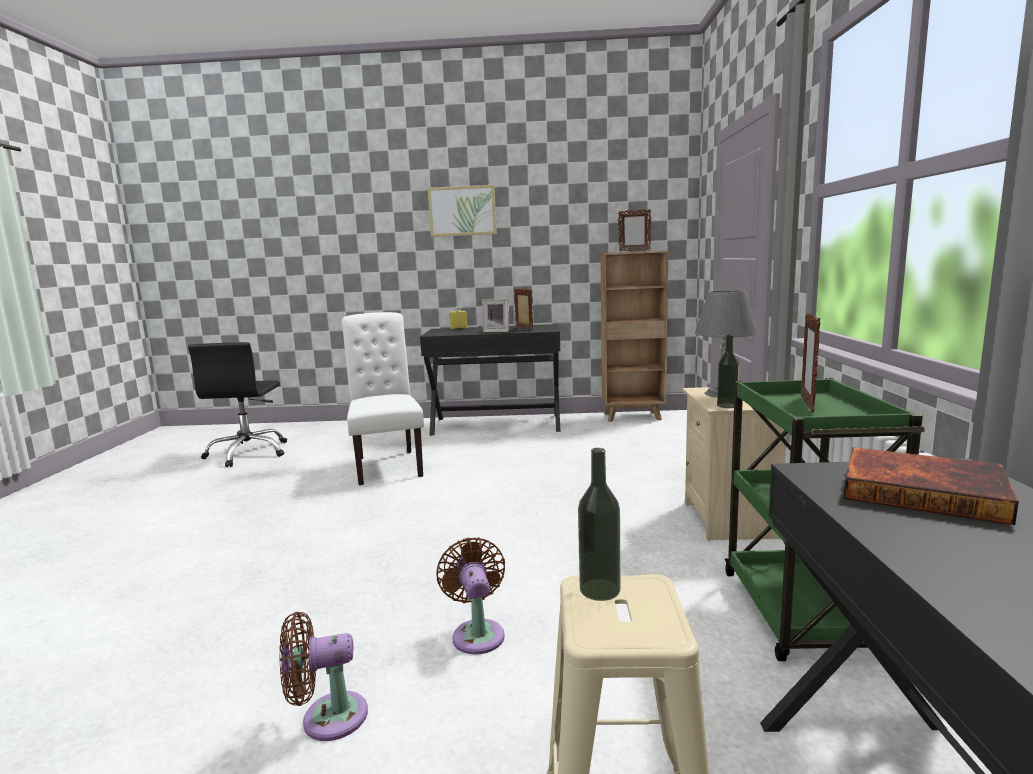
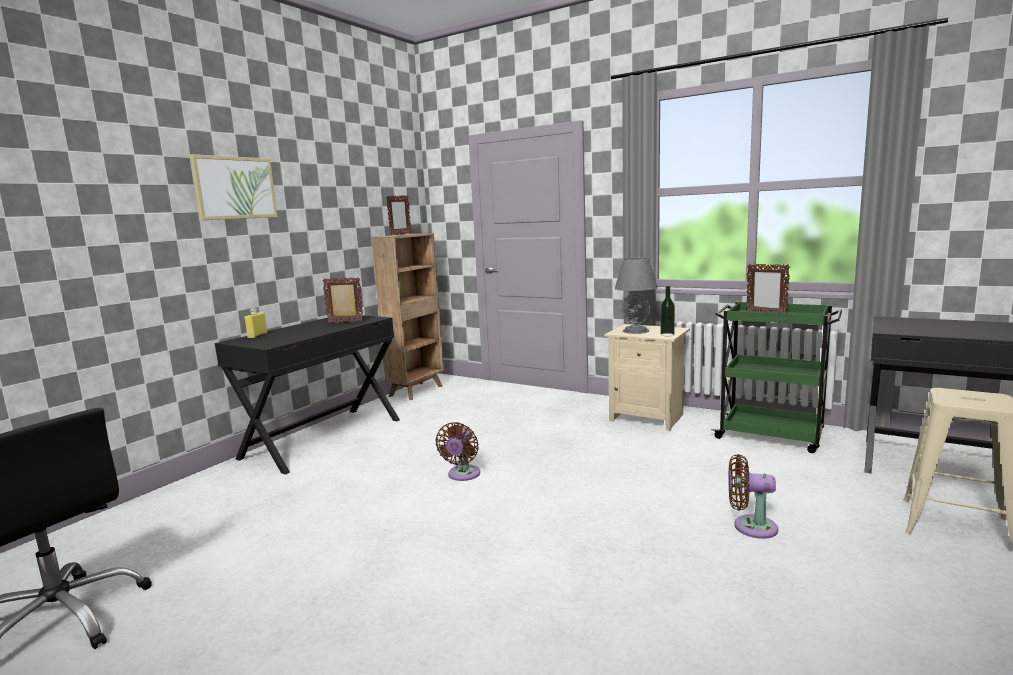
camera: 60 degrees left, 0 degrees up
brown fan [279,612,368,741] -> brown fan moved to [436,422,480,481]
white chair [341,312,424,485] -> none
picture frame [482,299,509,332] -> none
bottle [578,448,620,601] -> none
book [844,447,1019,525] -> none

